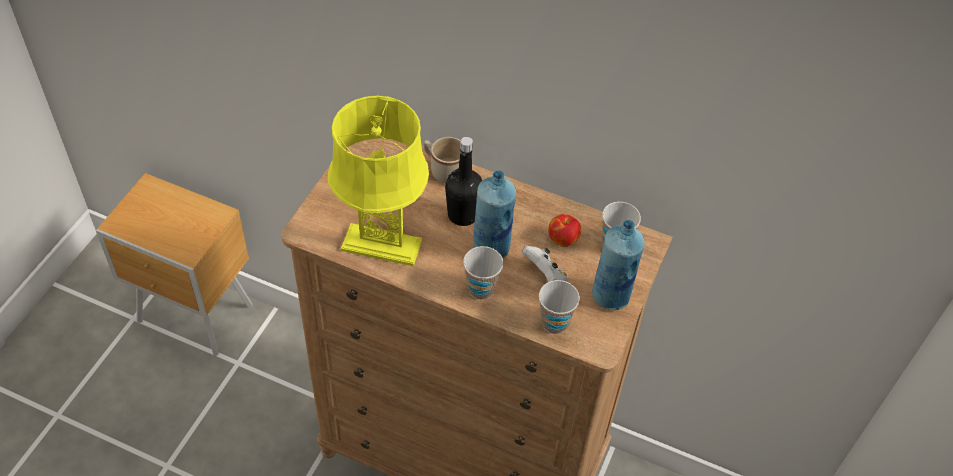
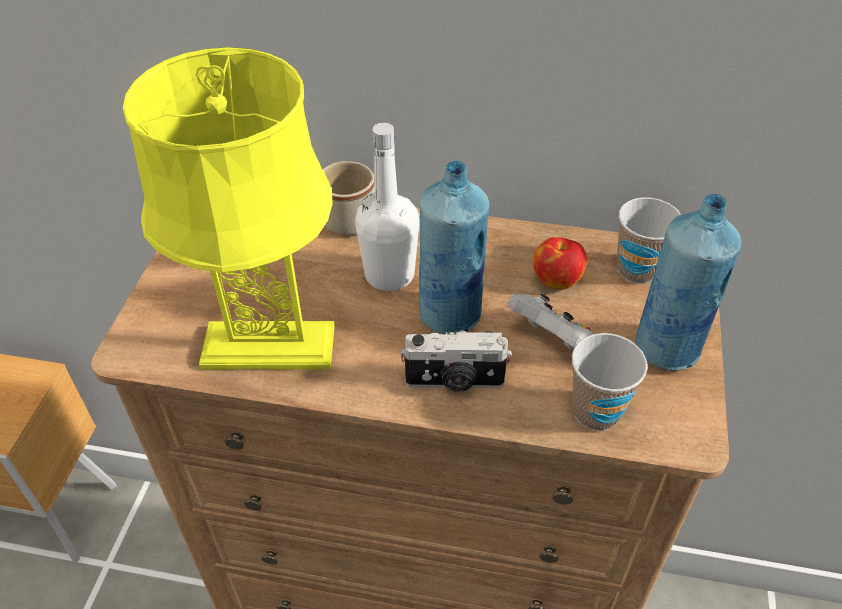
camera: 10 degrees left, 5 degrees down
black bottle [445,137,482,226] -> white bottle [355,123,420,291]
cup [463,246,503,299] -> camera [400,331,512,392]

